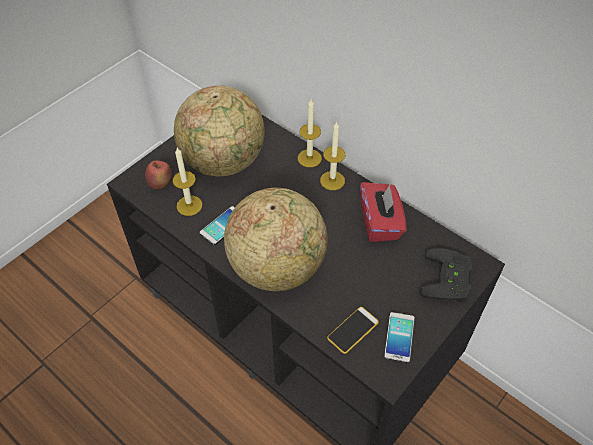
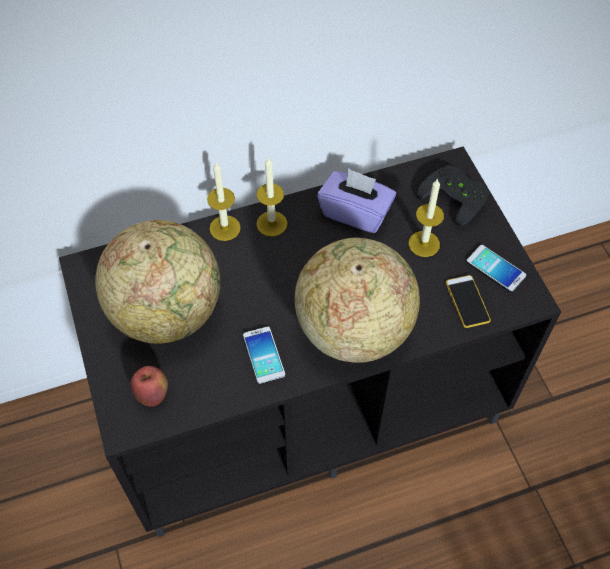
camera: 60 degrees left, 5 degrees up
candle [172,148,202,216] -> candle moved to [409,178,444,257]
red tissue box [360,182,407,242] -> purple tissue box [317,168,396,233]

